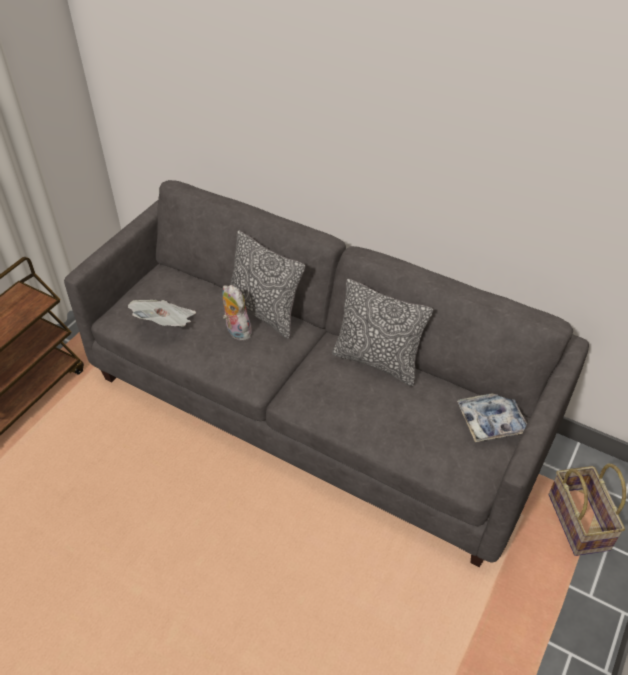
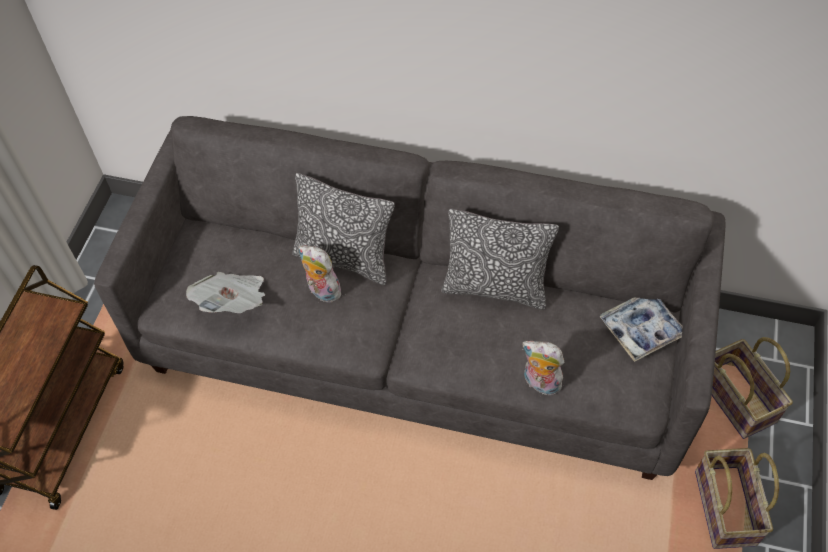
camera: 15 degrees left, 10 degrees up
none -> plush toy [523,341,564,395]
none -> basket [695,448,779,549]

